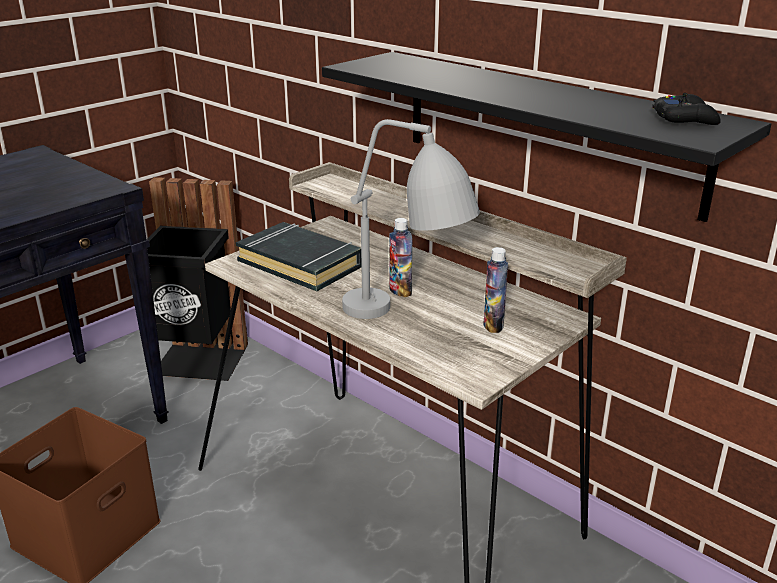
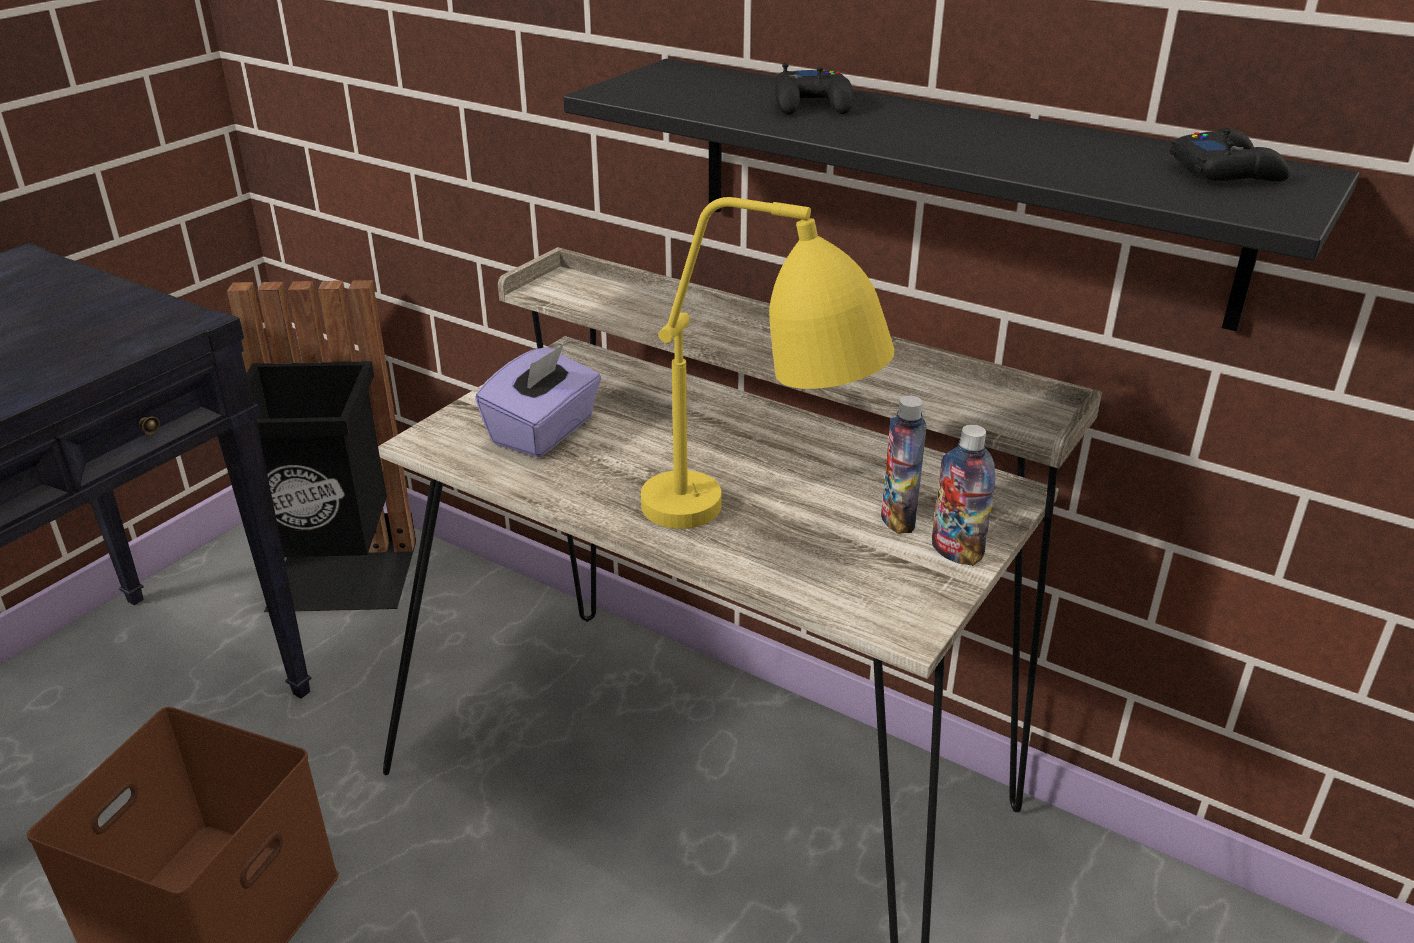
camera: 10 degrees left, 5 degrees up
black book [236,222,362,291] -> purple tissue box [475,344,601,457]
grey table lamp [342,119,480,319] -> yellow table lamp [641,197,895,529]
bottle [389,218,412,297] -> bottle moved to [932,425,996,566]
none -> black game controller [775,63,853,115]

